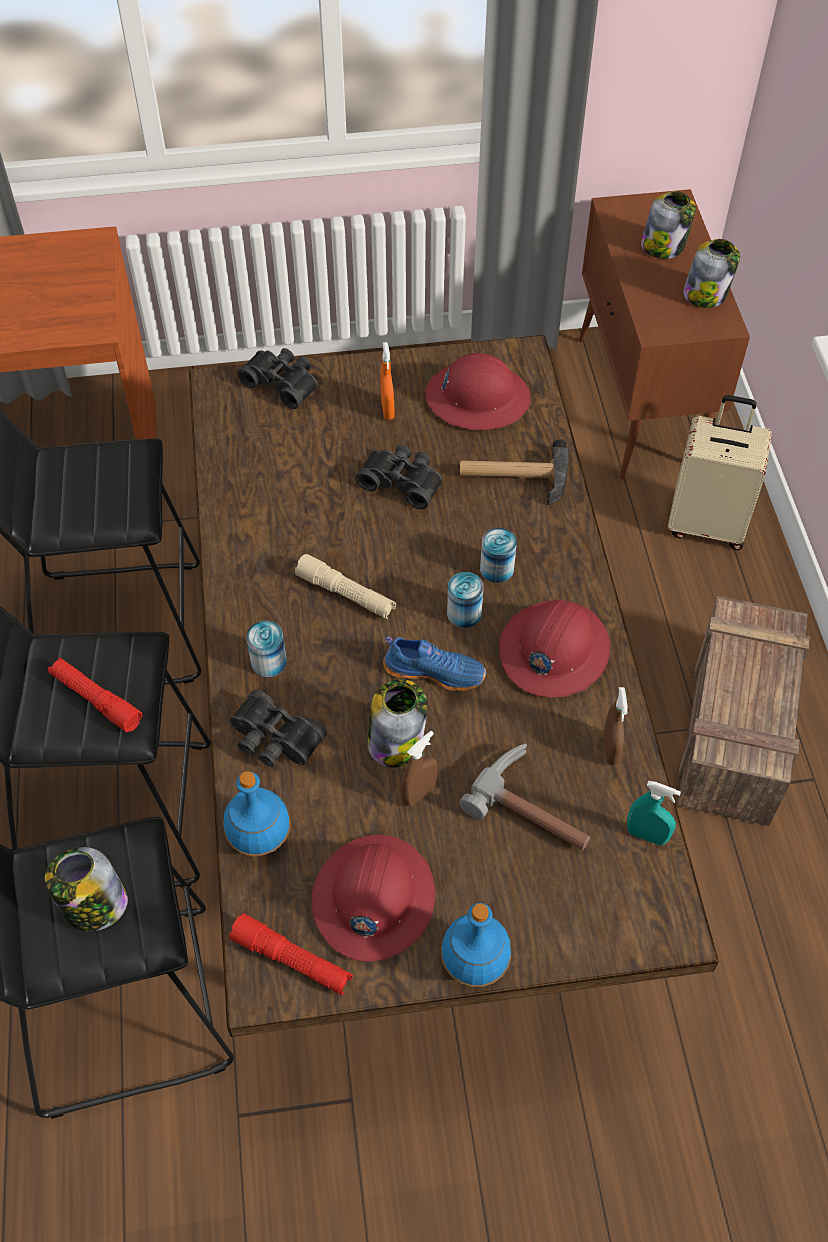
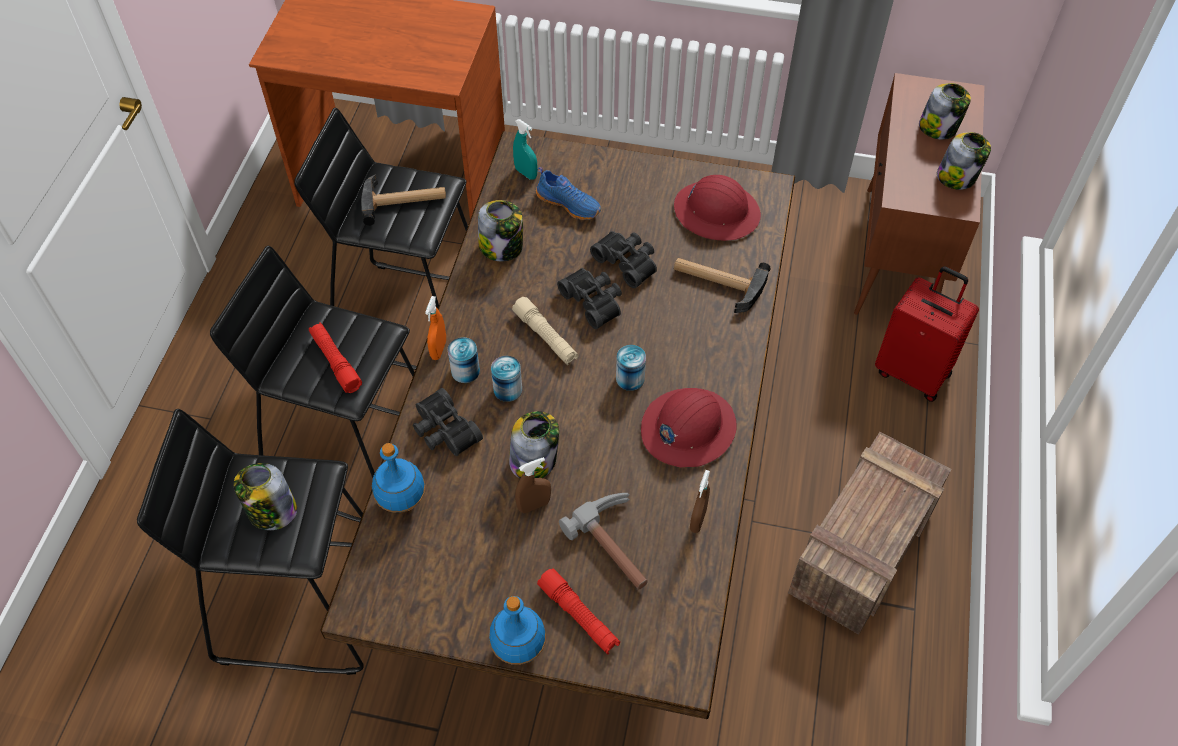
camera: 20 degrees right, 0 degrees up
red flashlight [229,913,353,995] -> red flashlight moved to [537,568,620,655]
black binoculars [237,348,317,409] -> black binoculars moved to [557,268,622,329]
red hard hat [312,835,435,961] -> none
orange spray bottle [380,342,395,420] -> orange spray bottle moved to [425,296,446,360]
blue shoe [383,636,486,691] -> blue shoe moved to [536,167,601,220]
can [480,528,517,583] -> can moved to [491,356,522,402]
turquoise spray bottle [627,781,681,846] -> turquoise spray bottle moved to [513,119,537,180]
beige suitcase [668,395,772,550] -> red suitcase [875,266,979,402]
none -> hammer [361,174,446,226]
none -> jar [478,200,523,261]

